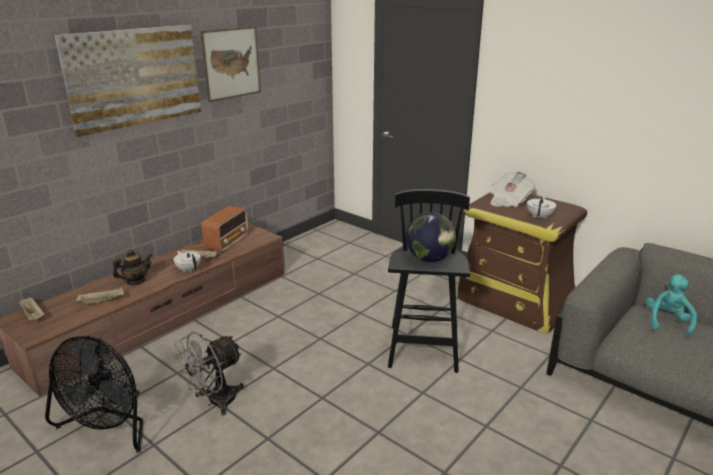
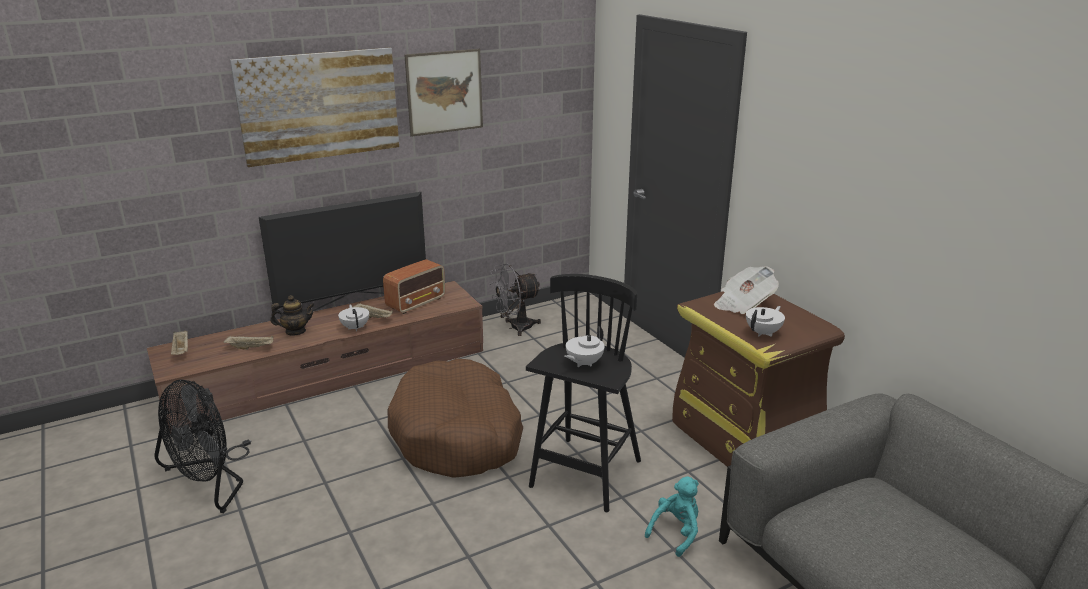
camera: 20 degrees right, 0 degrees up
grey fan [175,332,244,415] -> grey fan moved to [490,263,541,336]
globe [406,212,456,262] -> white teapot [564,326,605,367]
turquoise plush toy [646,274,697,338] -> turquoise plush toy moved to [645,476,699,557]
none -> television [259,192,426,311]
none -> brown dog bed [388,358,523,478]

